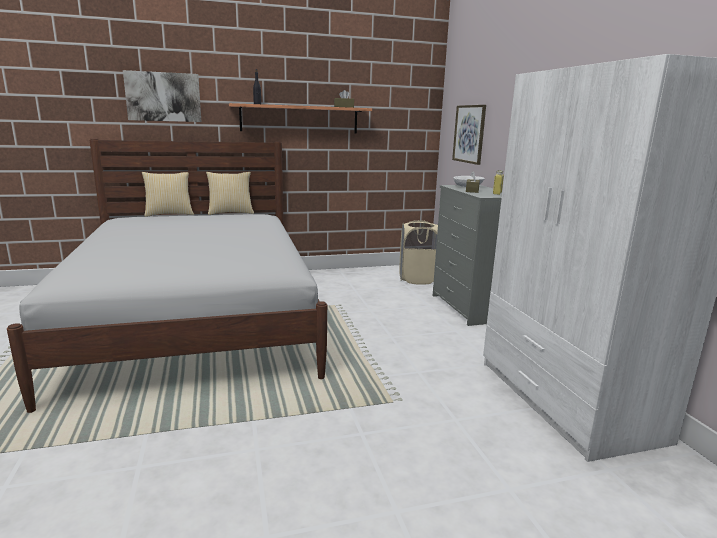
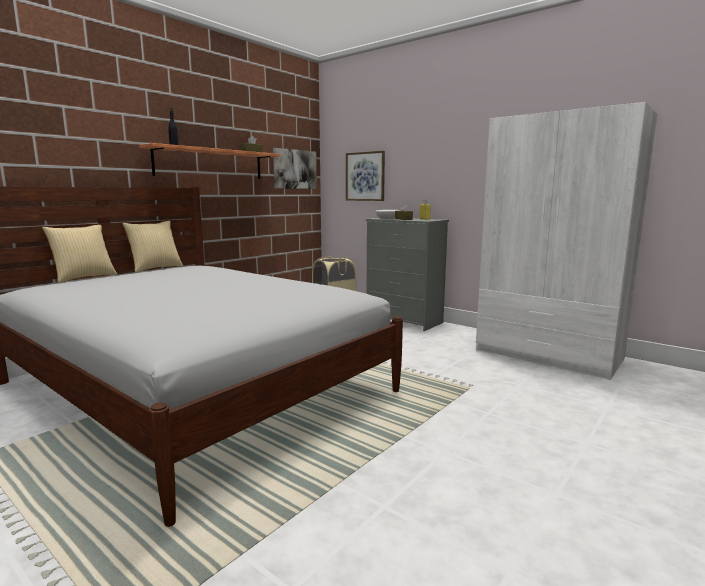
camera: 35 degrees left, 5 degrees down
picture [123,70,201,122] -> picture moved to [273,148,317,189]

